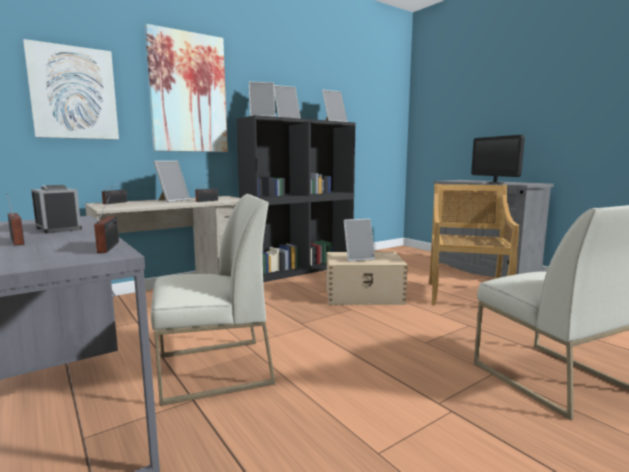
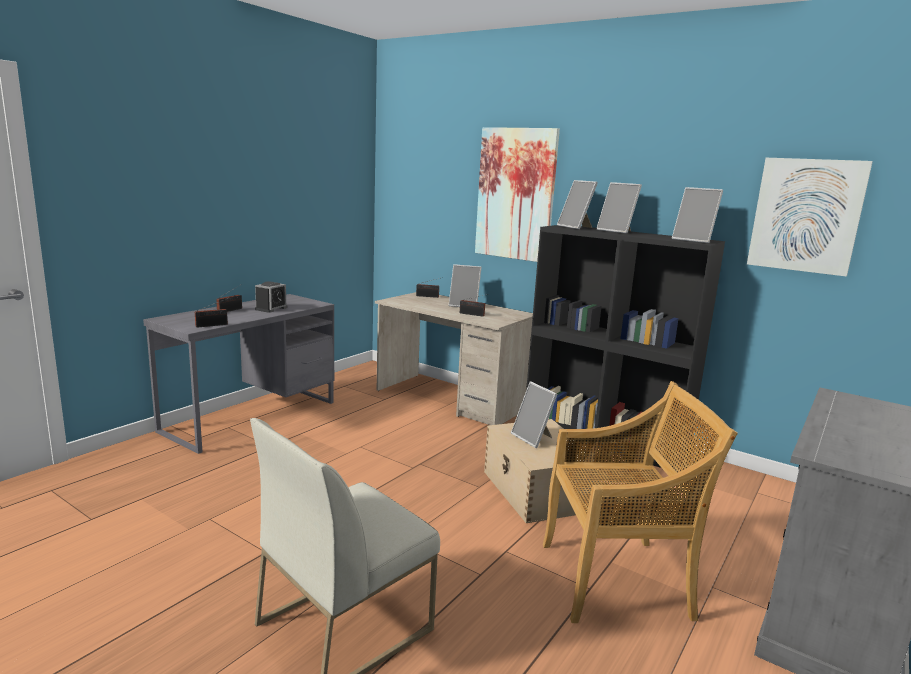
camera: 70 degrees right, 5 degrees up
picture [23,39,119,140] -> picture moved to [747,158,873,277]
white chair [151,194,276,406] -> none
monitor [471,135,525,184] -> none

